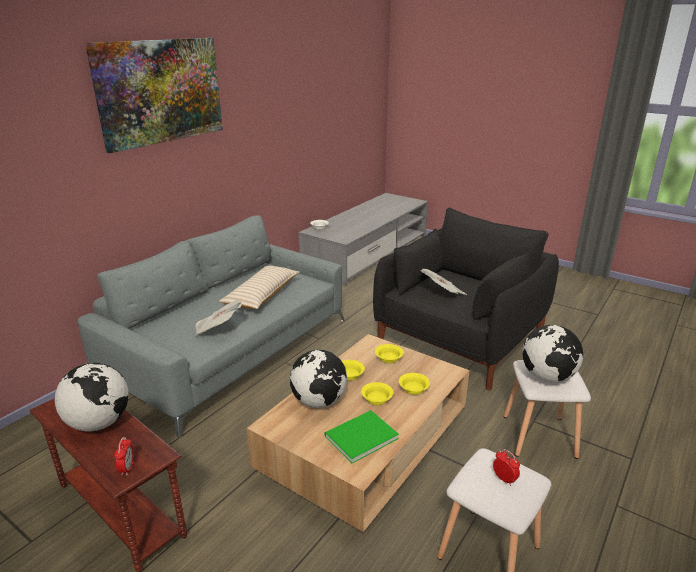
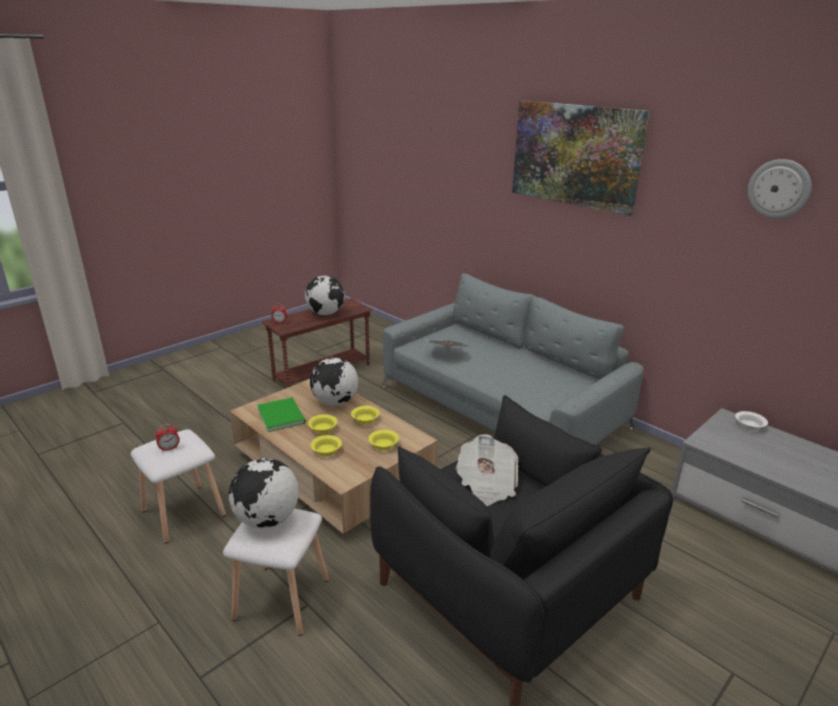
camera: 100 degrees right, 0 degrees up
beige pillow [219,266,300,309] -> none
none -> wall clock [748,159,811,218]

